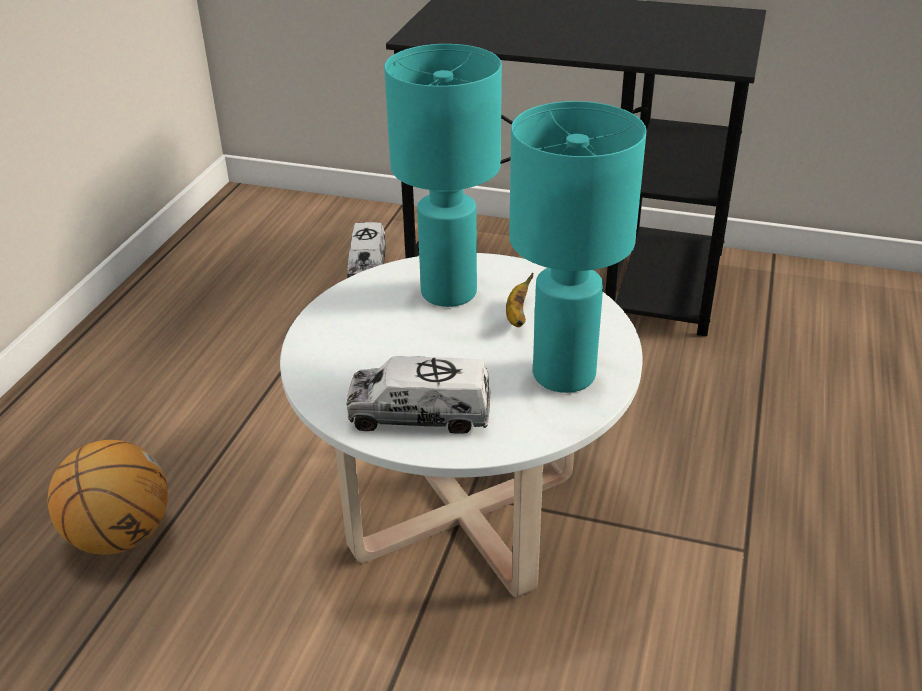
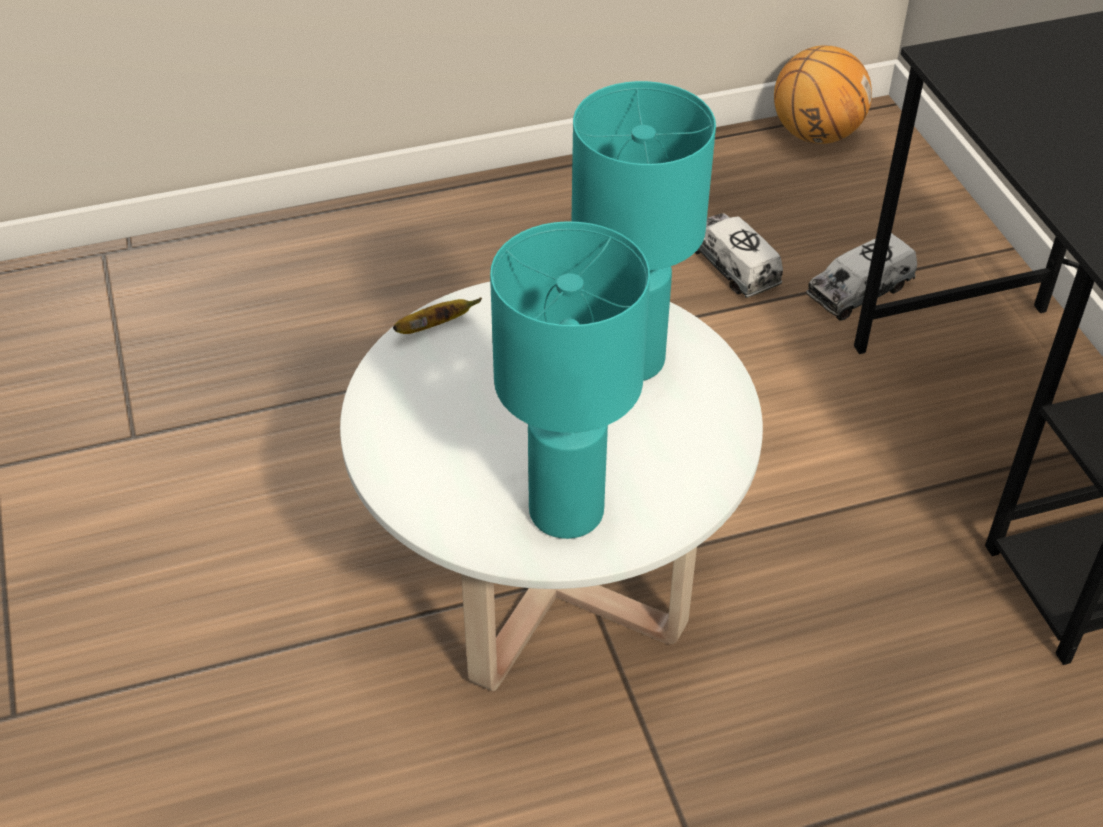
camera: 55 degrees right, 10 degrees up
basketball [47,440,168,555] -> basketball moved to [774,45,872,144]
toy truck [346,356,490,434] -> toy truck moved to [695,213,783,298]
banana [506,273,533,327] -> banana moved to [393,298,482,334]

